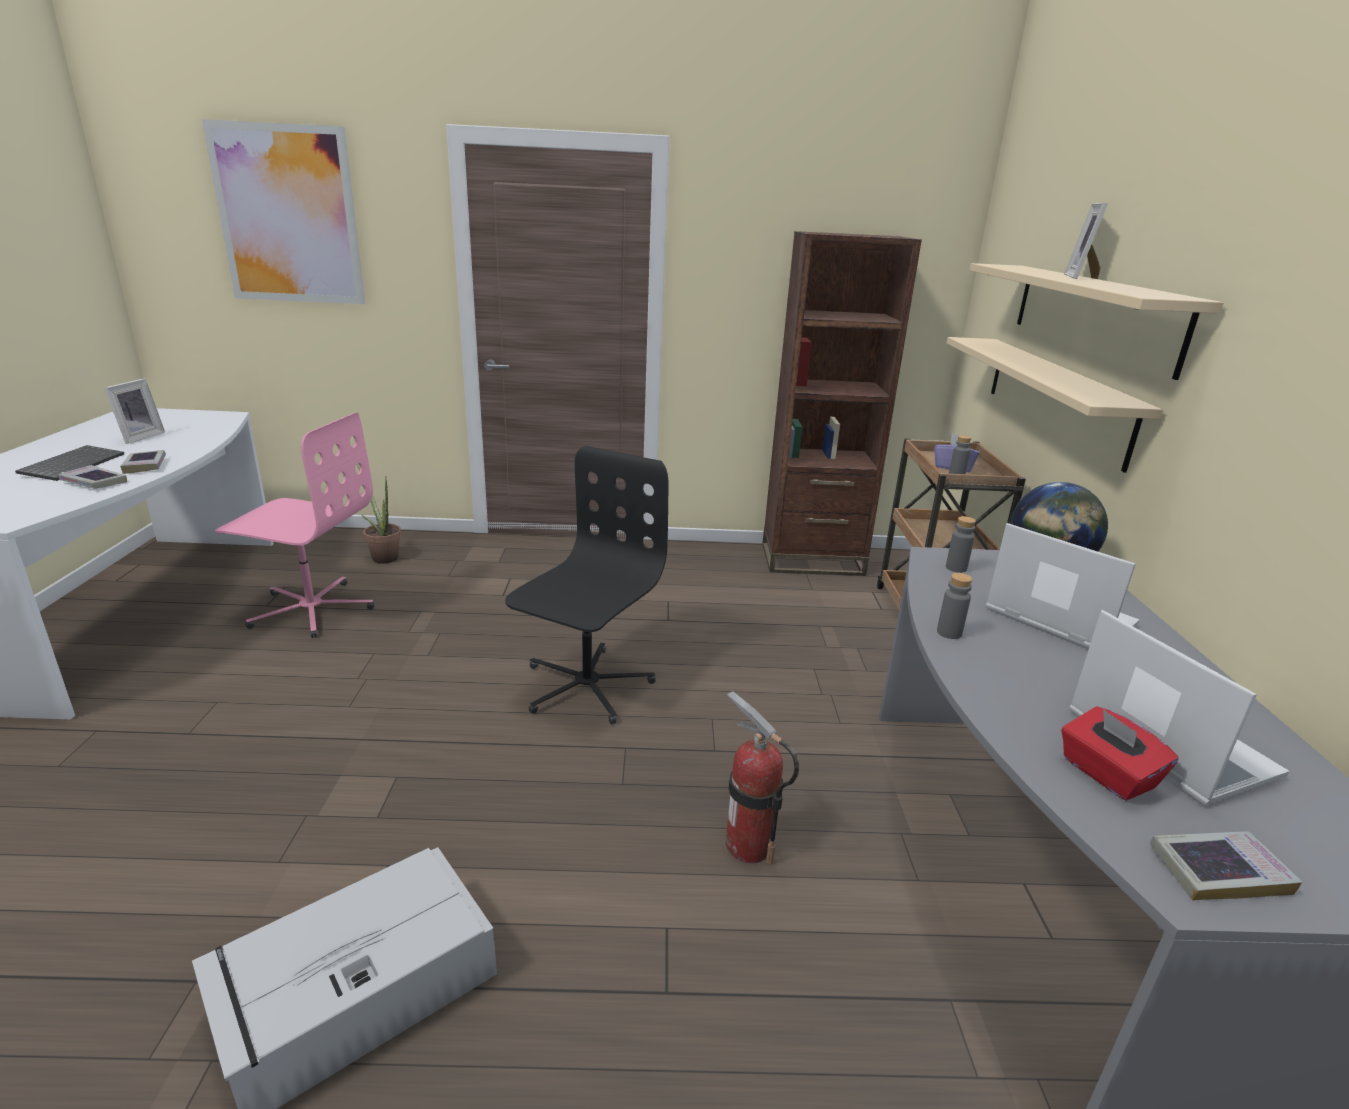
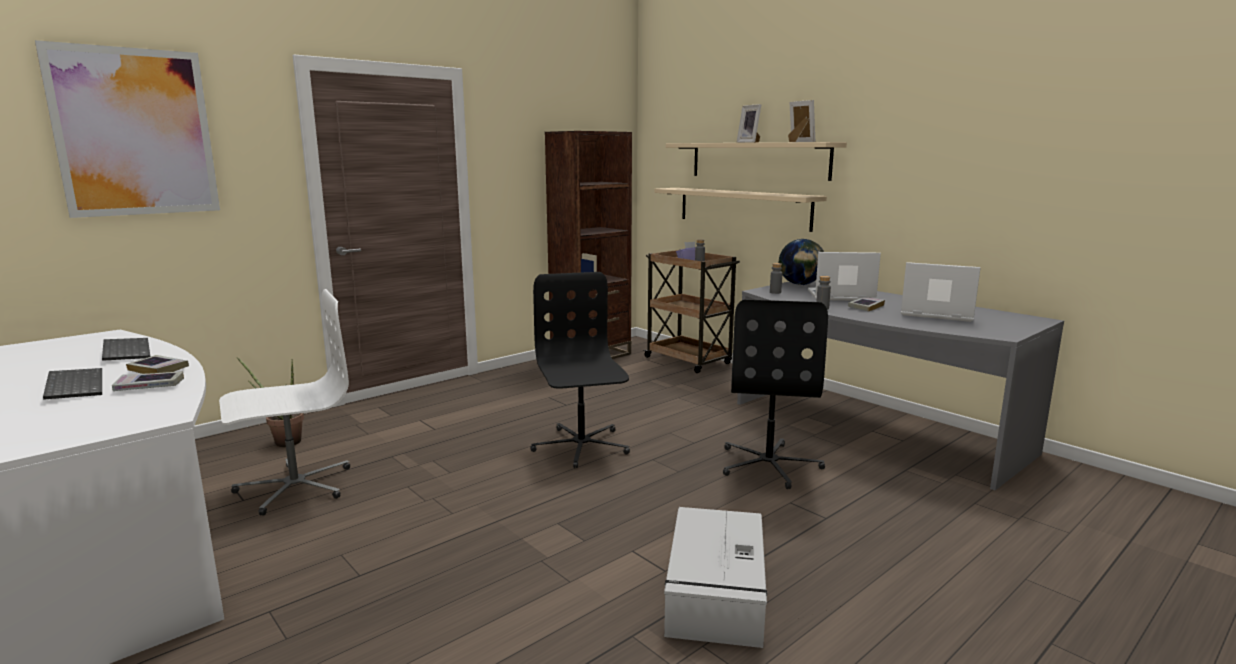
camera: 40 degrees left, 10 degrees down
picture frame [104,378,165,444] -> picture frame moved to [788,100,815,142]
pink office chair [215,412,374,638] -> white office chair [219,289,350,515]
fire extinguisher [726,691,799,864] -> black office chair [723,299,828,489]
red tissue box [1061,706,1179,801] -> none
book [1150,831,1302,901] -> book moved to [848,297,885,312]
none -> keyboard [102,338,150,361]

